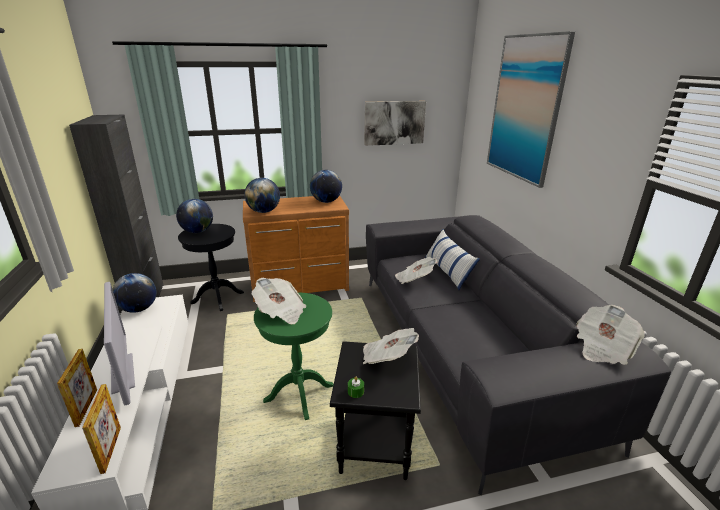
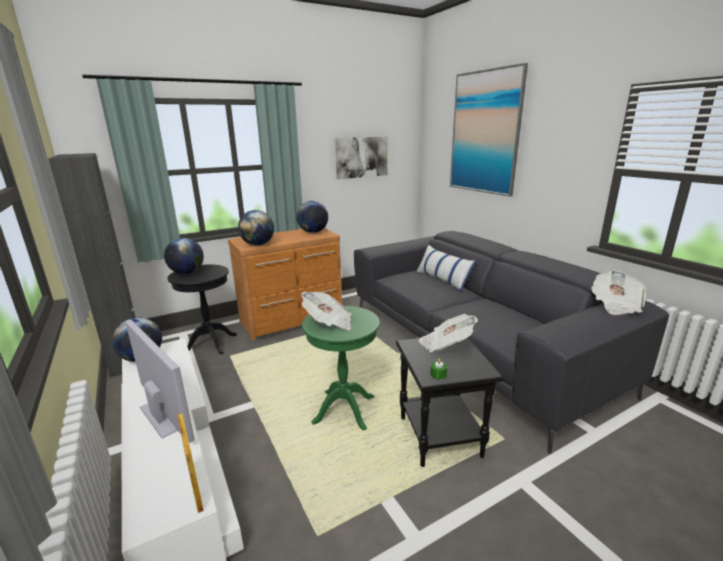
camera: 15 degrees left, 5 degrees down
picture frame [57,349,97,427] -> none
newspaper [395,257,438,284] -> none

